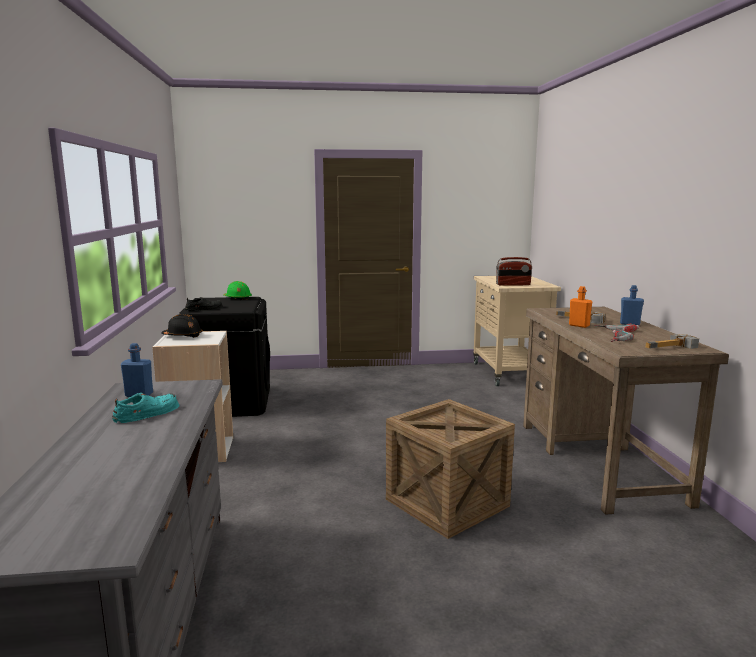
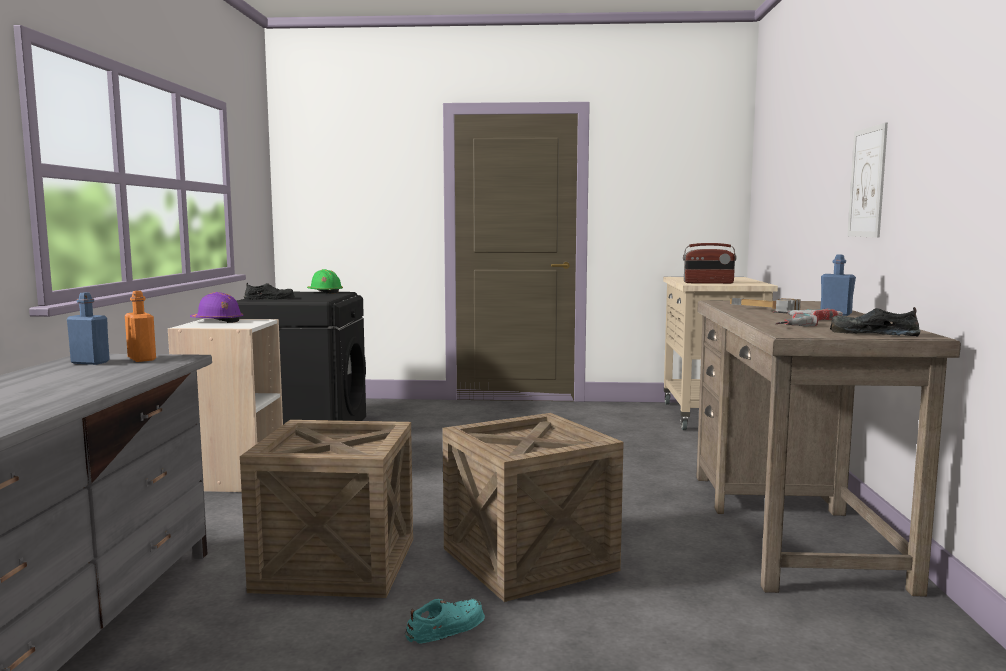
camera: 10 degrees right, 5 degrees down
turquoise shoe [112,393,180,423] -> turquoise shoe moved to [405,598,485,643]
black hard hat [161,314,203,338] -> purple hard hat [190,292,243,323]
orange bottle [569,286,592,328] -> orange bottle moved to [125,291,156,362]
hammer [645,334,699,349] -> black shoe [830,307,921,337]
none -> crate [240,420,413,598]
none -> picture [847,123,888,238]

